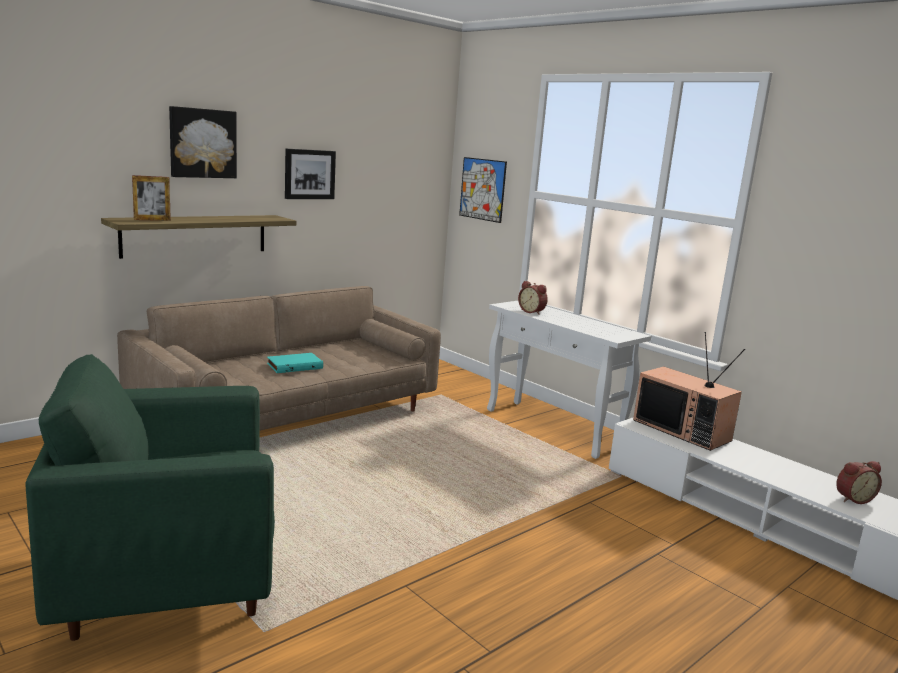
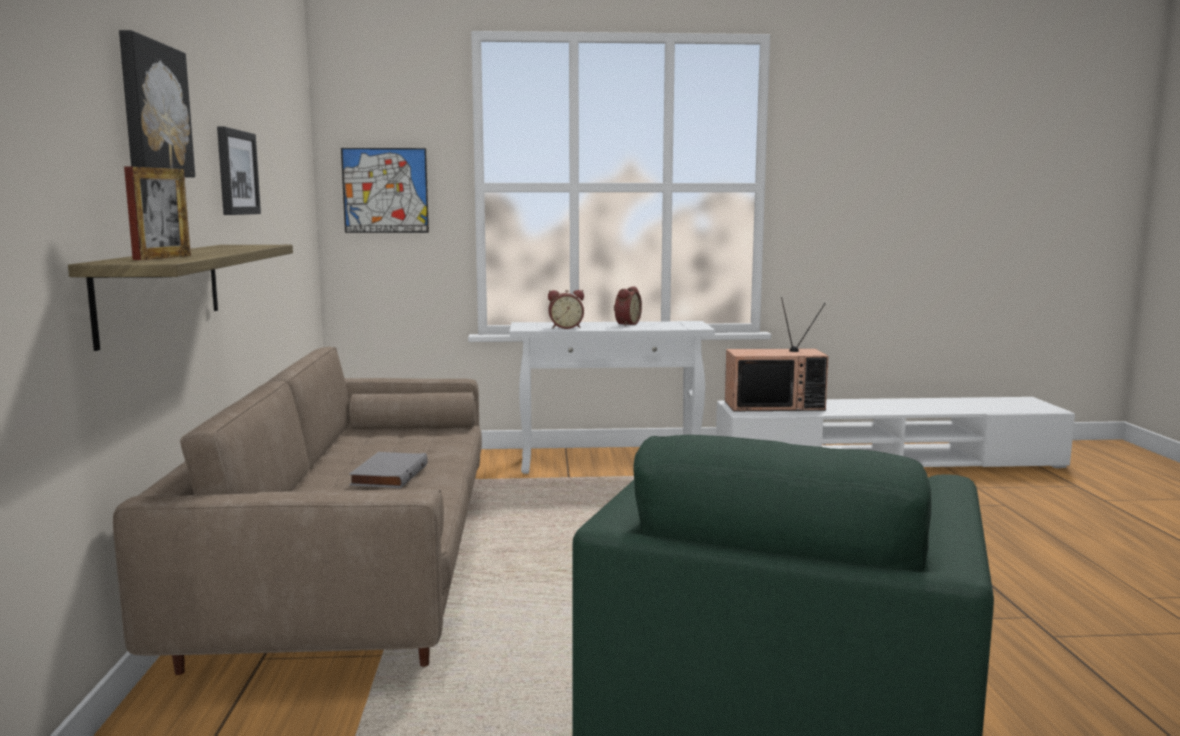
camera: 50 degrees left, 5 degrees down
turquoise book [267,353,323,373] -> grey book [349,452,428,488]
alarm clock [836,461,882,504] -> alarm clock moved to [614,286,642,326]

